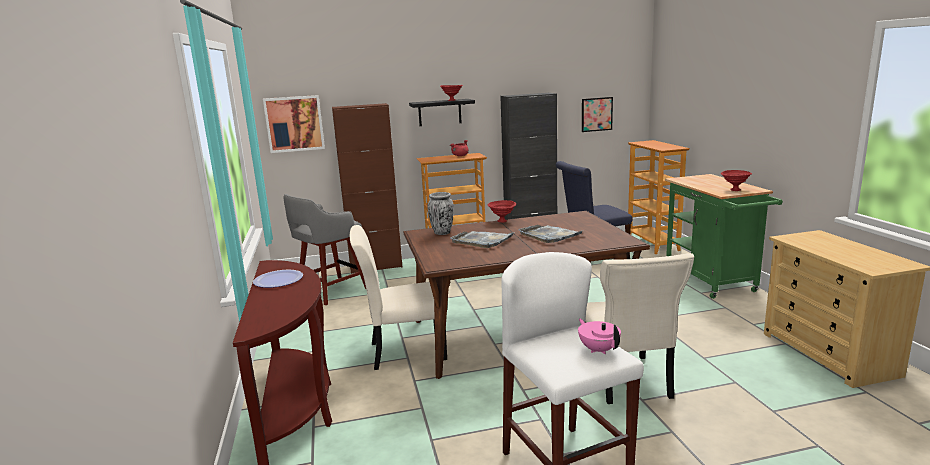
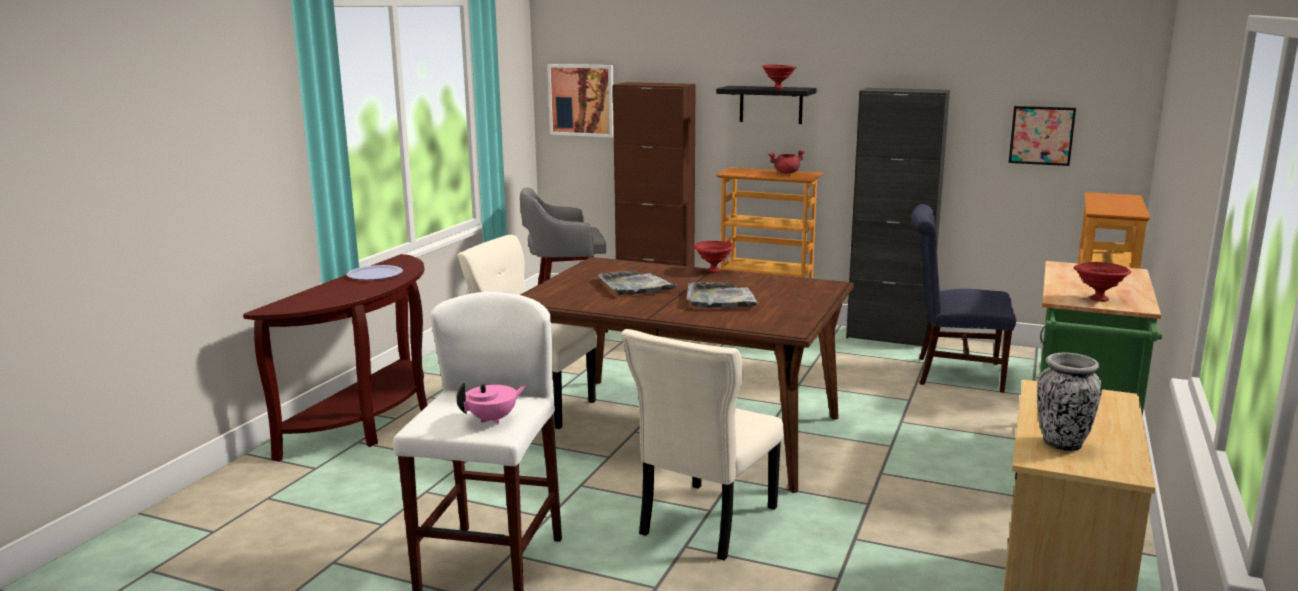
camera: 35 degrees right, 0 degrees up
vase [427,192,454,235] -> vase moved to [1037,353,1102,452]
pink teapot [578,318,621,354] -> pink teapot turned 45 degrees clockwise [456,383,527,424]

